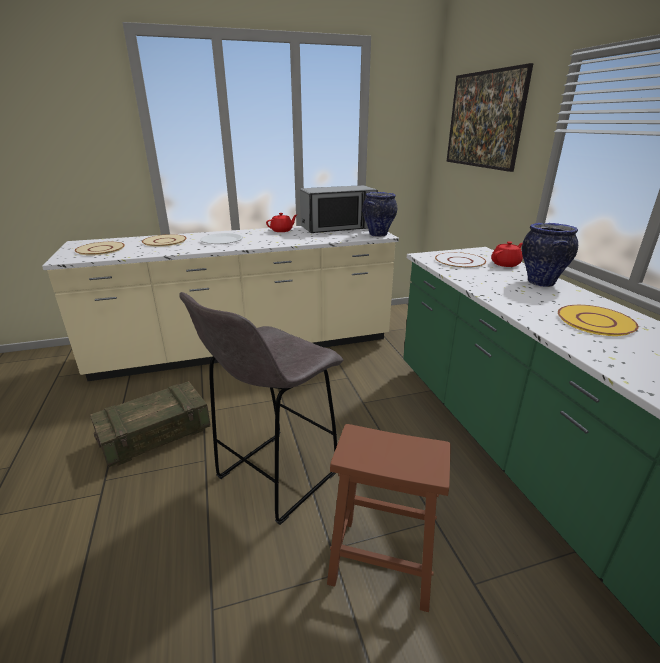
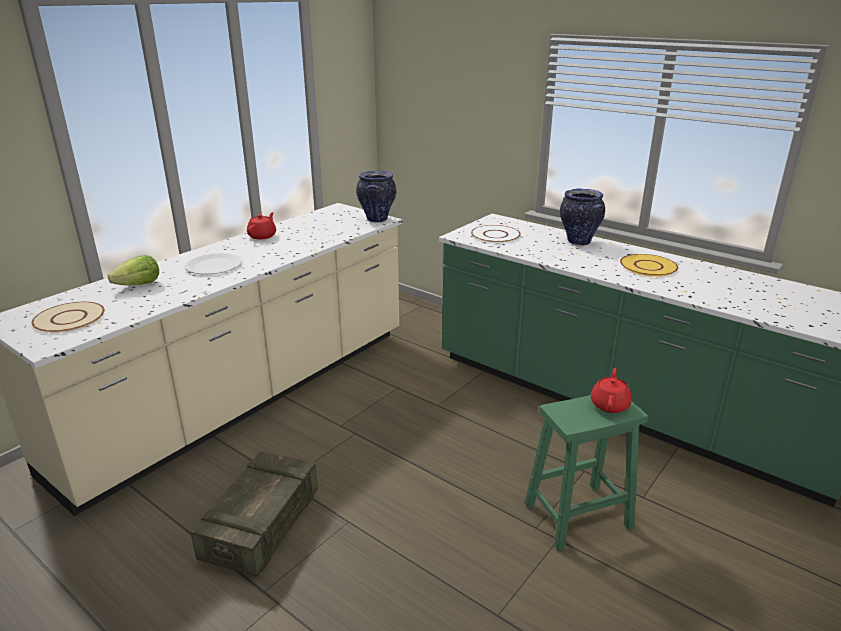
camera: 35 degrees left, 0 degrees up
beige plate [142,234,187,247] -> lettuce [108,255,159,285]
grey stool [179,292,343,525] -> none
microwave [300,185,378,233] -> none
brown stool [327,424,451,612] -> green stool [525,395,648,551]
picture [446,63,534,172] -> none
red teapot [491,241,523,267] -> red teapot moved to [591,368,632,413]

